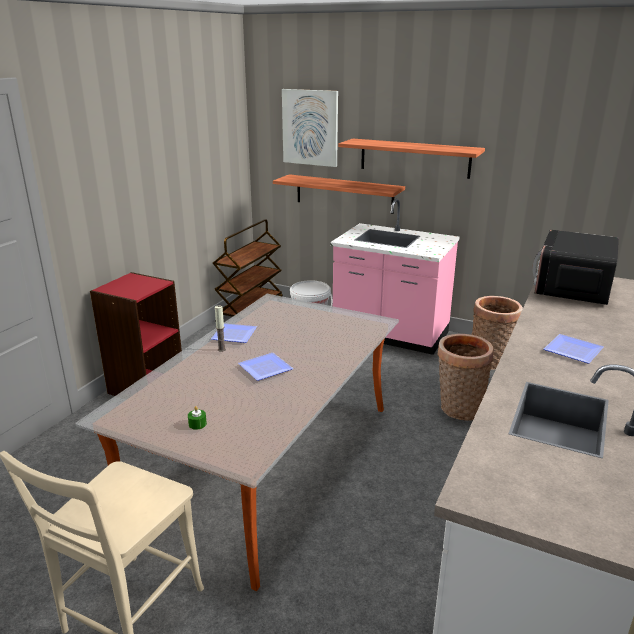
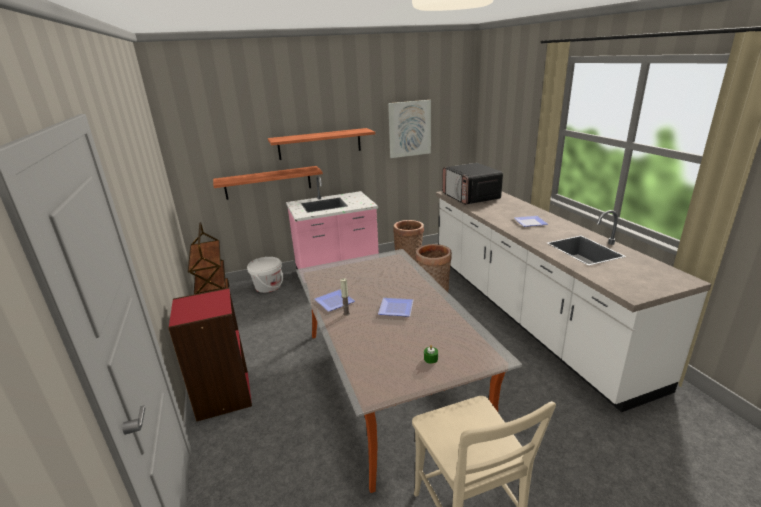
camera: 45 degrees left, 0 degrees up
picture [282,89,338,167] -> picture moved to [388,100,431,158]

